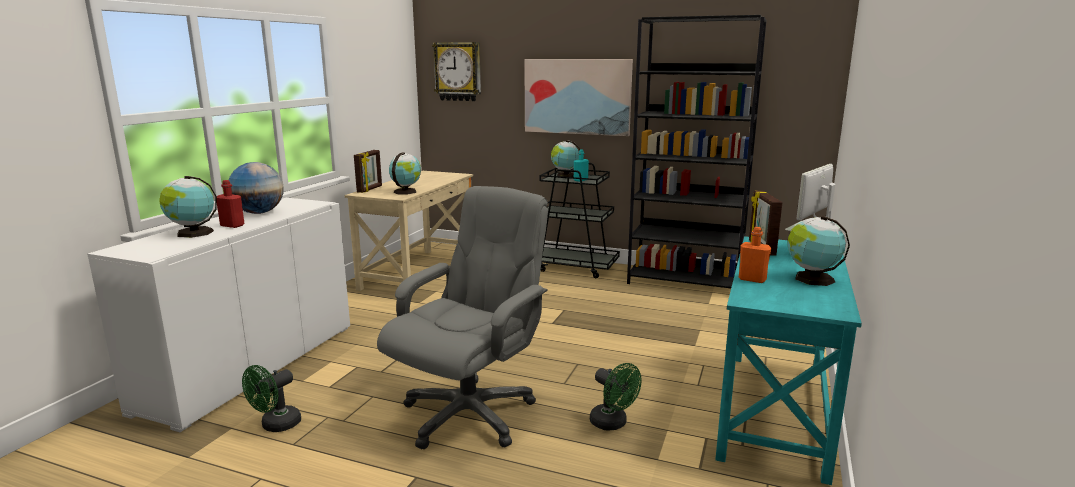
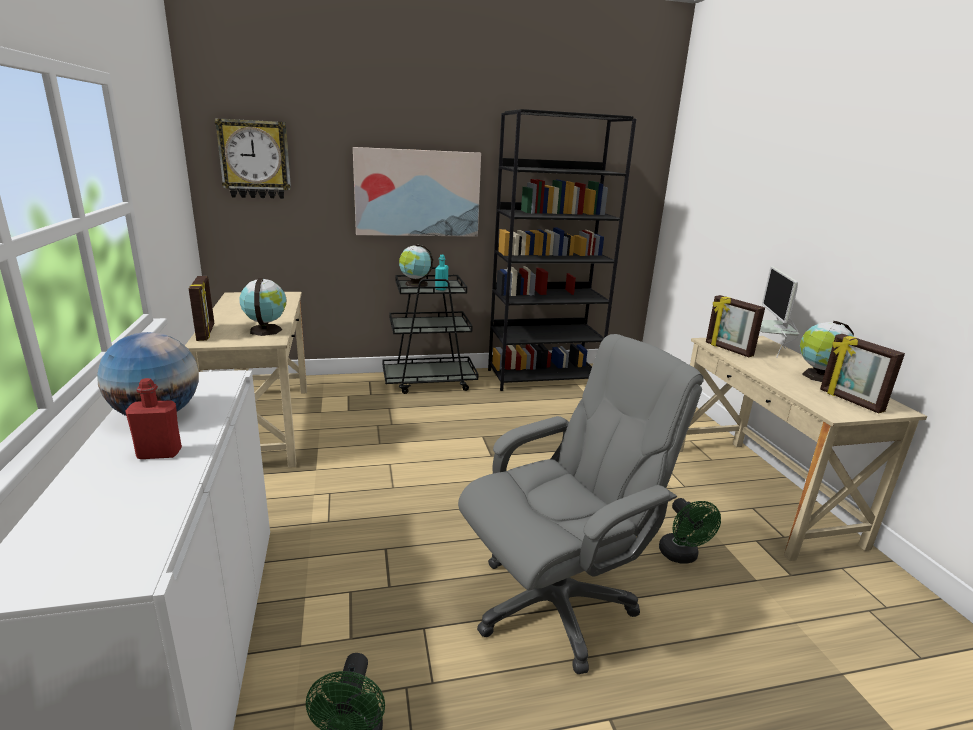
camera: 35 degrees left, 5 degrees up
globe [159,176,217,238] -> none
grey office chair [377,186,548,449] -> grey office chair turned 60 degrees clockwise [458,334,704,674]
green fan [590,363,641,430] -> green fan turned 60 degrees clockwise [659,498,721,564]
turquoise desk [715,236,862,485] -> beige desk [680,336,927,561]
orange bottle [739,227,771,283] -> none
none -> picture frame [820,334,905,413]

